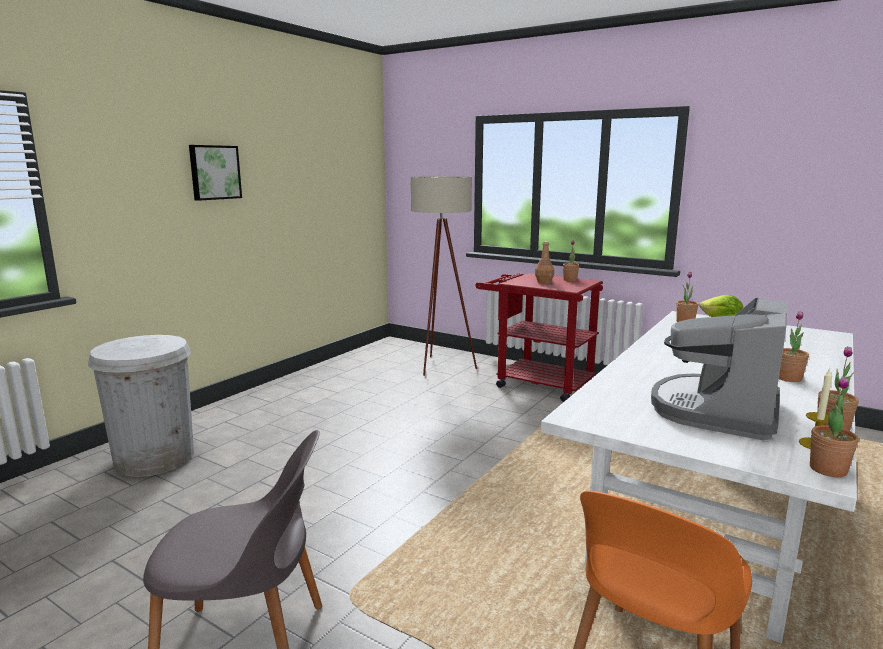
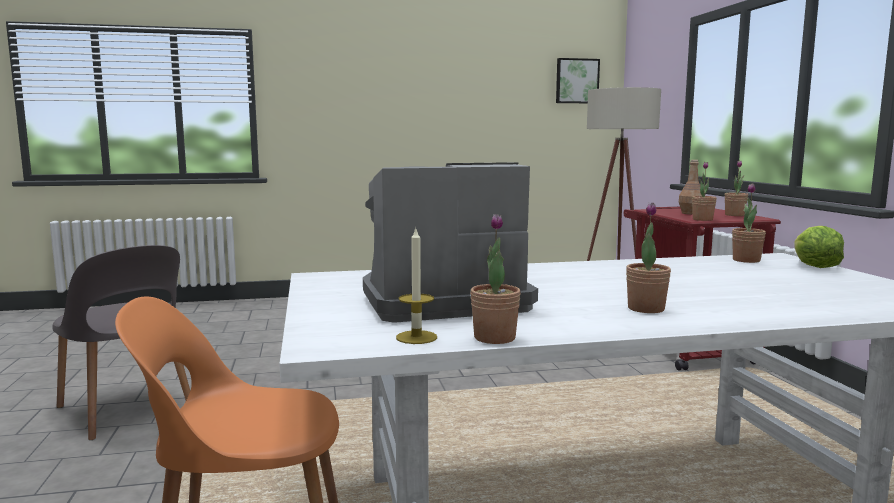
camera: 45 degrees right, 5 degrees down
white trash can [88,335,194,477] -> none
picture [189,145,242,201] -> picture moved to [556,58,600,103]
potted plant [810,377,858,477] -> potted plant moved to [692,162,717,221]

